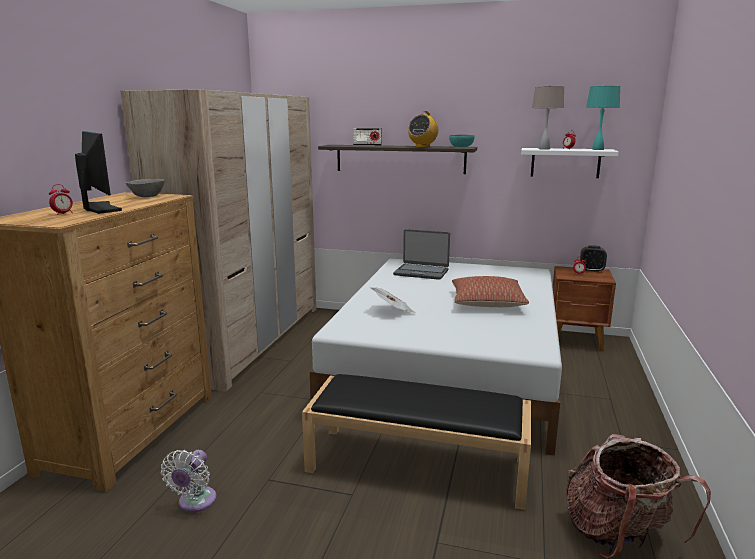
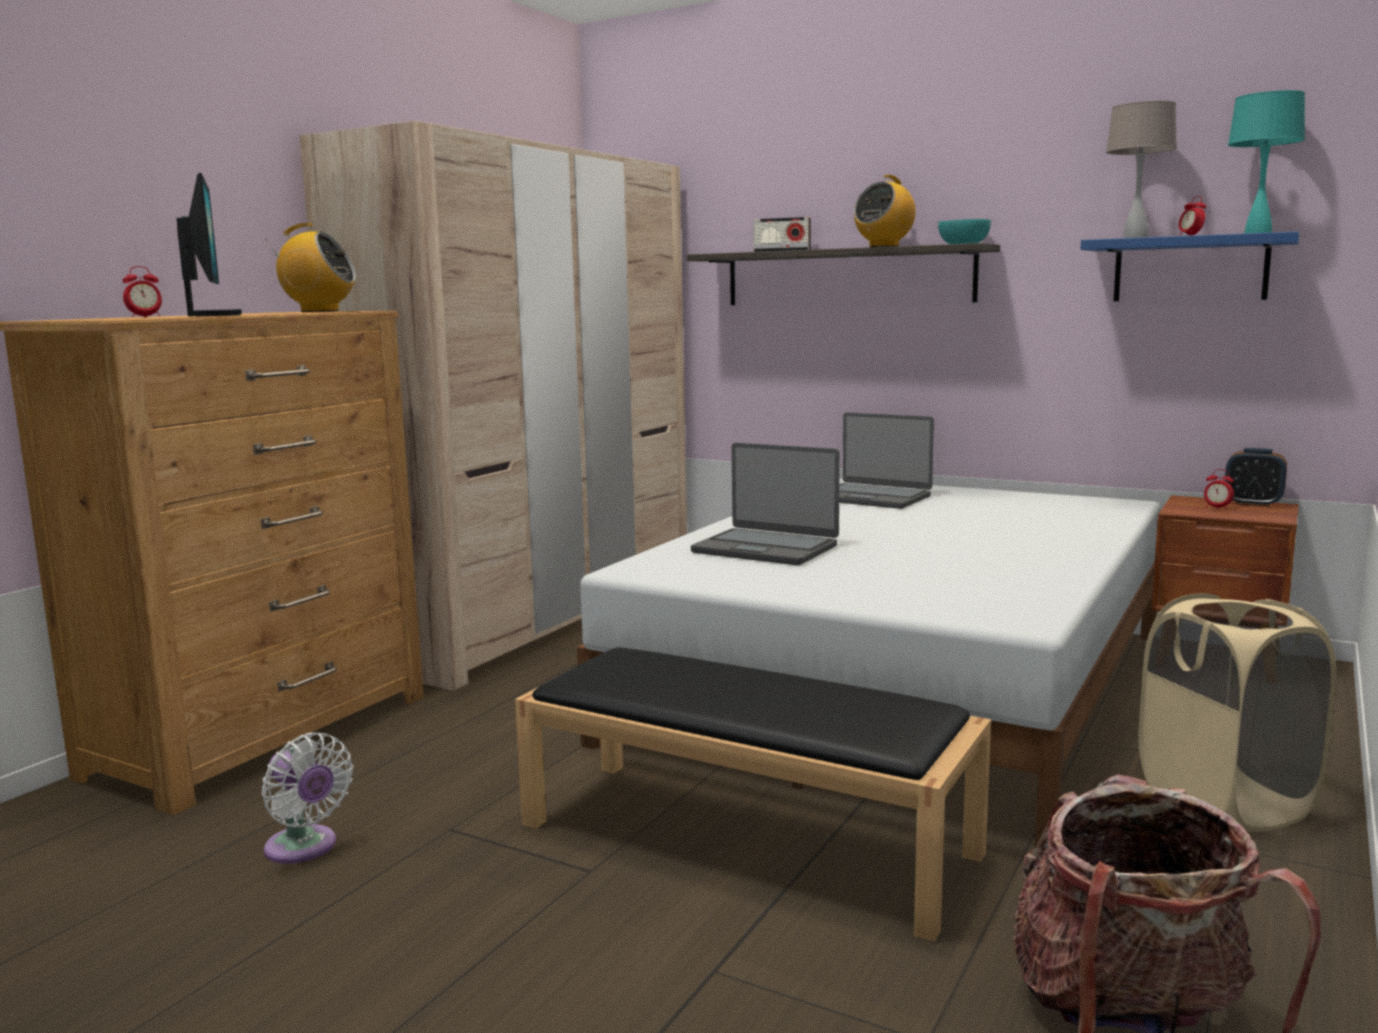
camera: 15 degrees right, 5 degrees down
grey bowl [126,179,165,197] -> radio [265,223,356,312]
white fan [161,450,217,512] -> white fan turned 75 degrees counterclockwise [262,732,353,864]
newspaper [370,287,416,313] -> laptop [691,443,840,565]
pillow [452,276,529,307] -> none
white shelf [521,148,619,178] -> blue shelf [1081,231,1300,301]
none -> beige laundry basket [1138,593,1336,832]

